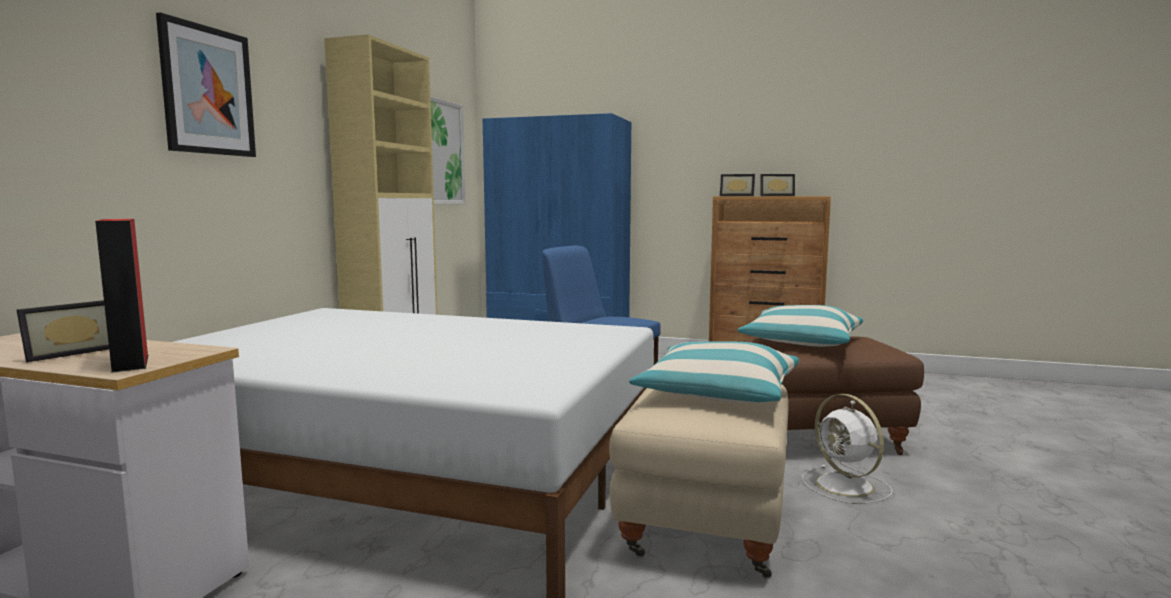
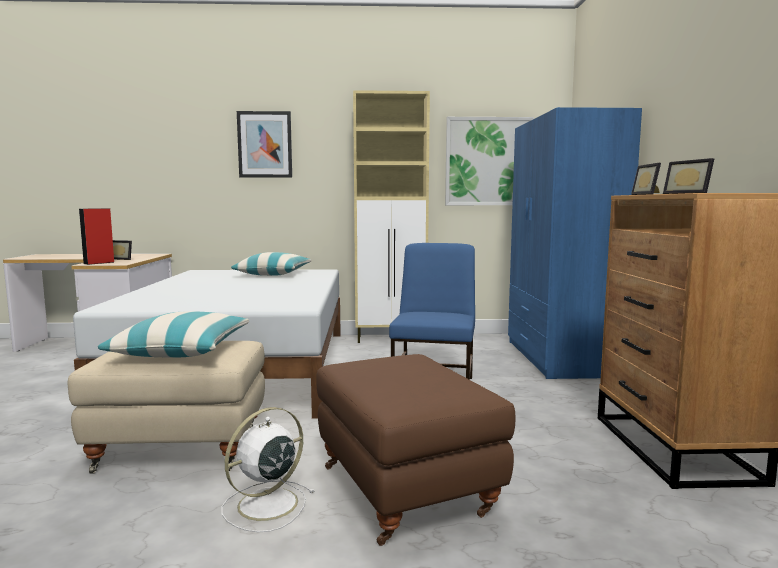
camera: 70 degrees right, 0 degrees up
pillow [738,305,863,347] -> pillow moved to [231,252,312,276]

